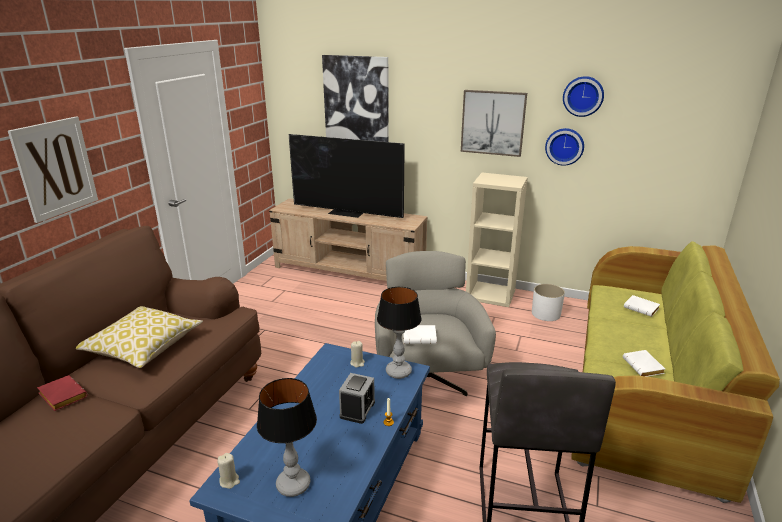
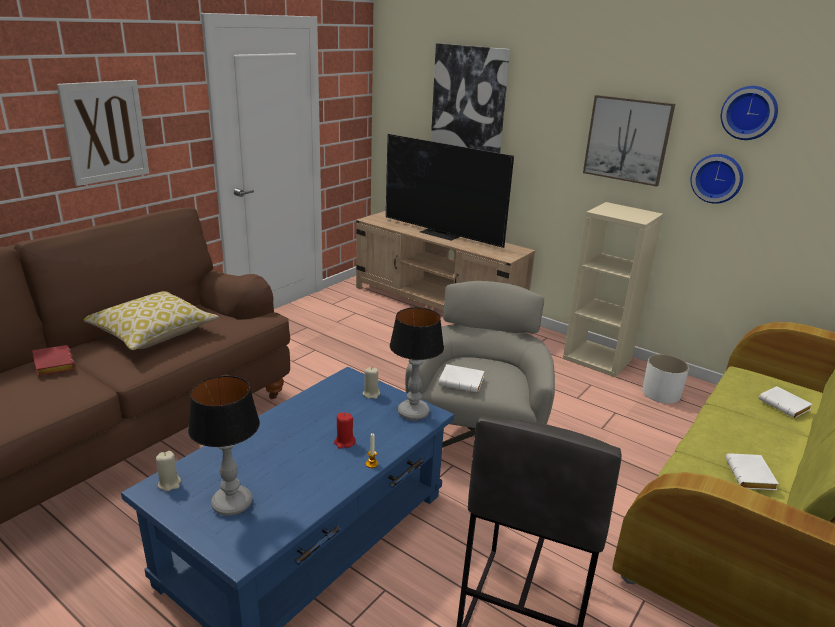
camera: 15 degrees right, 0 degrees up
alarm clock [339,373,375,424] -> red candle [334,412,356,449]

